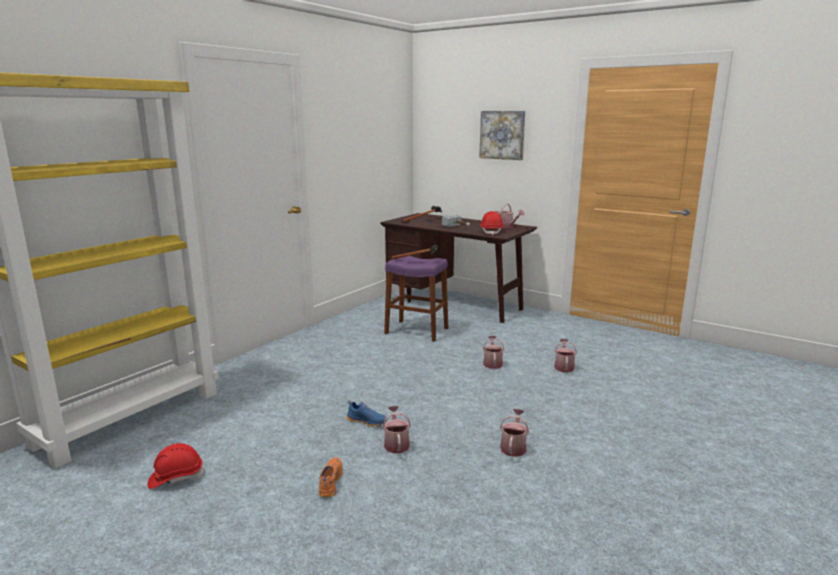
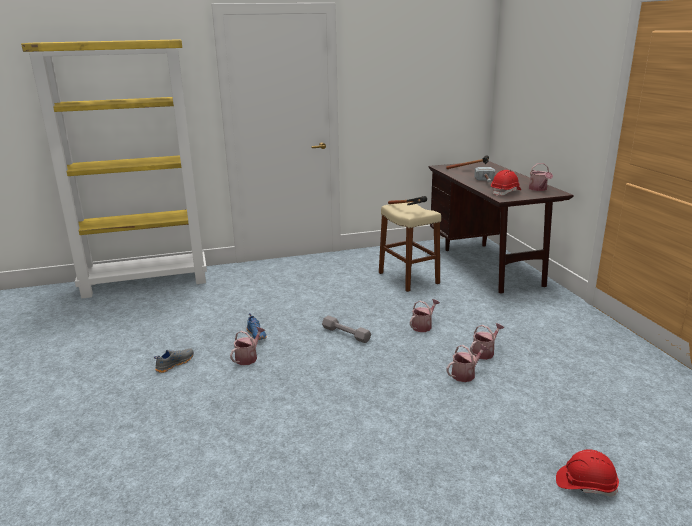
camera: 40 degrees right, 5 degrees up
red hard hat [147,443,204,489] -> red hard hat moved to [556,449,619,496]
orange shoe [319,457,343,497] -> grey shoe [154,349,194,373]
purple stool [384,256,449,342] -> beige stool [379,202,441,292]
picture [479,111,525,160] -> none
watering can [500,409,529,457] -> watering can moved to [446,344,489,382]
none -> grey dumbbell [322,316,371,343]

